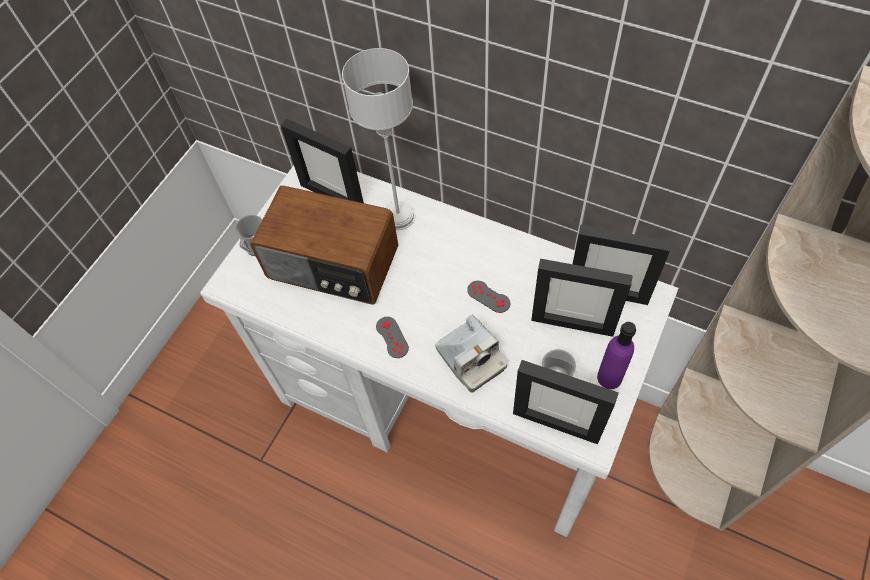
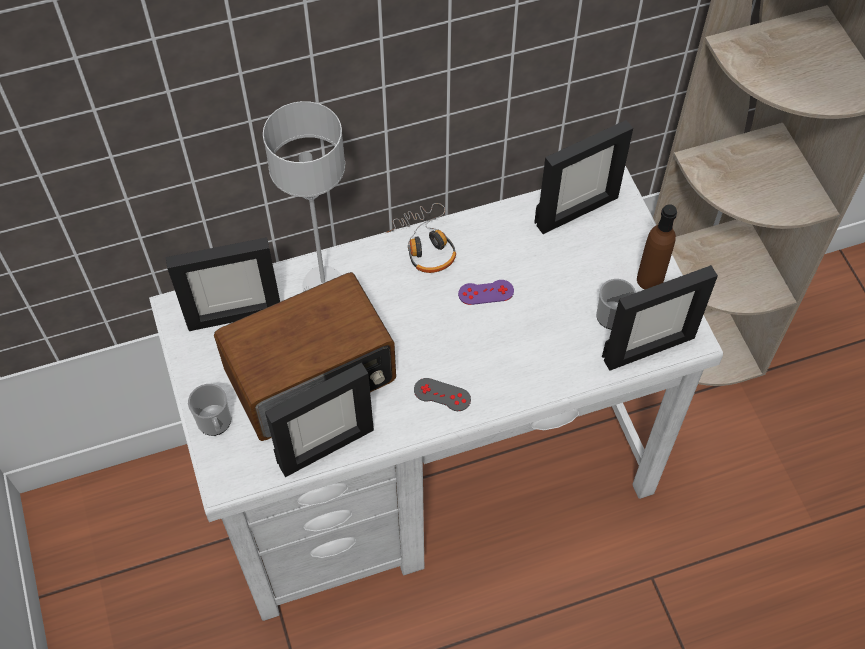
camera: 50 degrees left, 0 degrees up
camera [435,314,507,393] -> none
grey game controller [467,281,510,313] -> purple game controller [458,280,514,305]
picture frame [531,259,633,337] -> picture frame moved to [265,363,374,477]
purple bottle [597,322,636,389] -> brown bottle [637,204,677,290]
none -> headphones [386,203,456,273]

